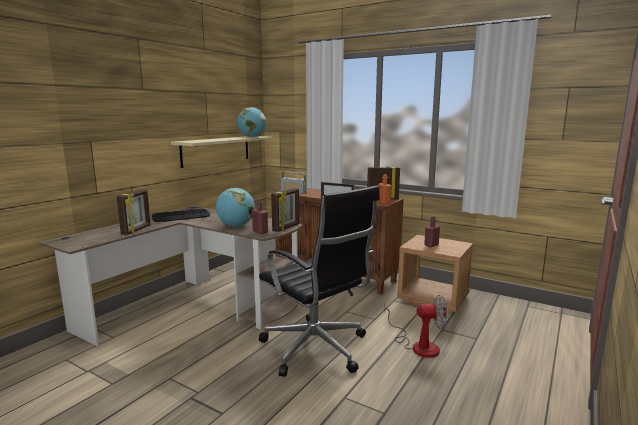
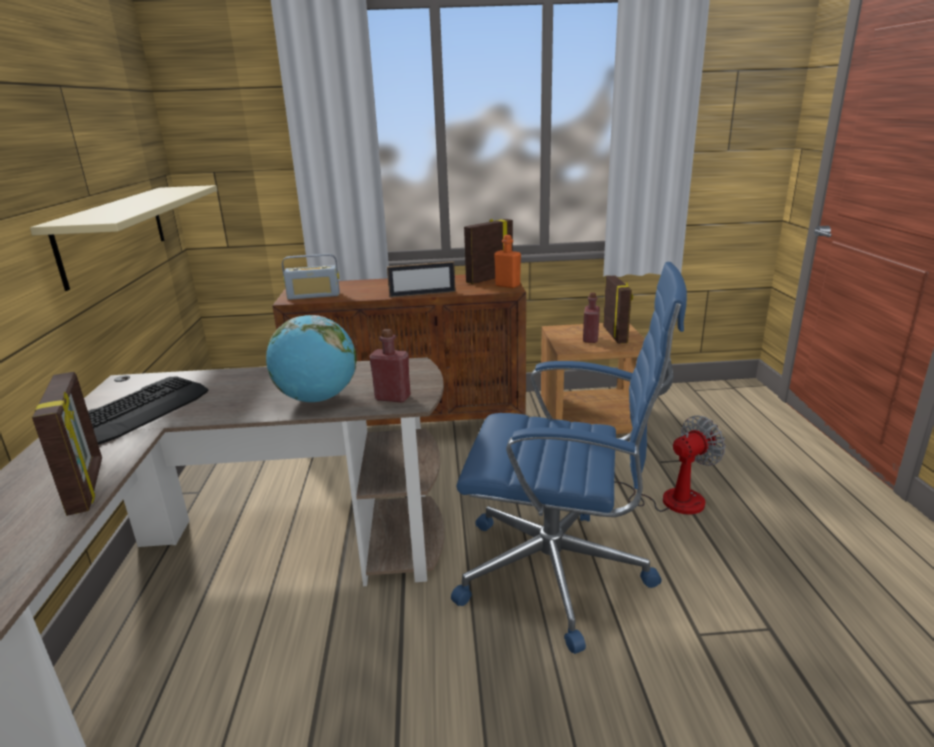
camera: 35 degrees left, 10 degrees up
globe [237,107,266,137] -> none
black office chair [259,186,380,377] -> blue office chair [451,262,687,654]
picture frame [271,188,299,232] -> picture frame moved to [603,275,633,344]

